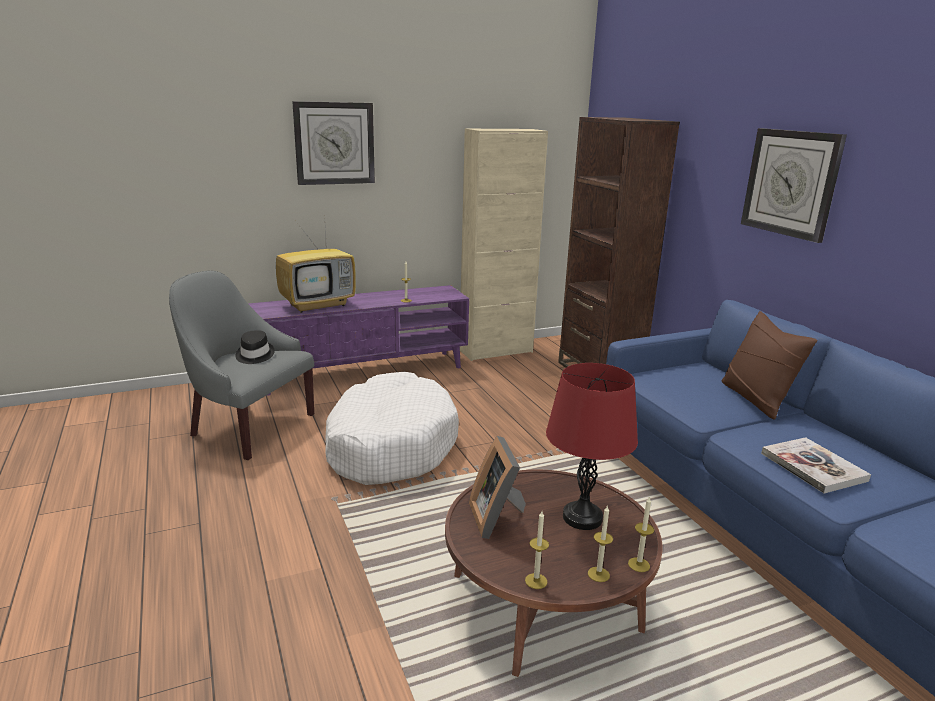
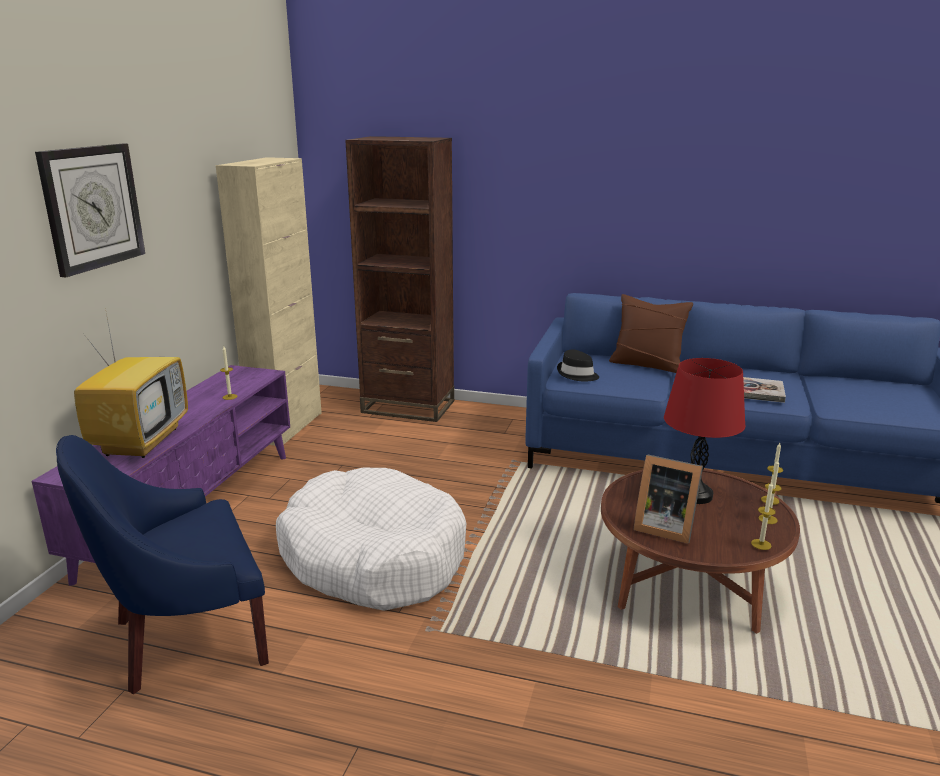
camera: 50 degrees left, 0 degrees up
grey armchair [169,271,314,460] -> blue armchair [56,435,269,694]
black hat [236,330,275,364] -> black hat moved to [557,349,599,381]
wall clock [741,128,847,243] -> none

